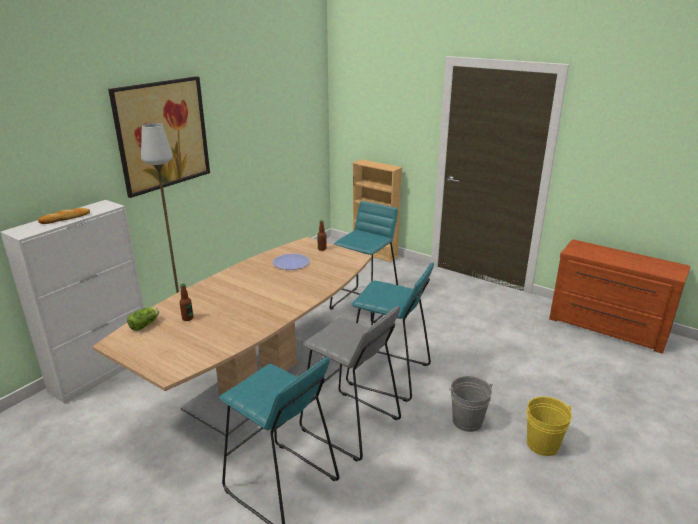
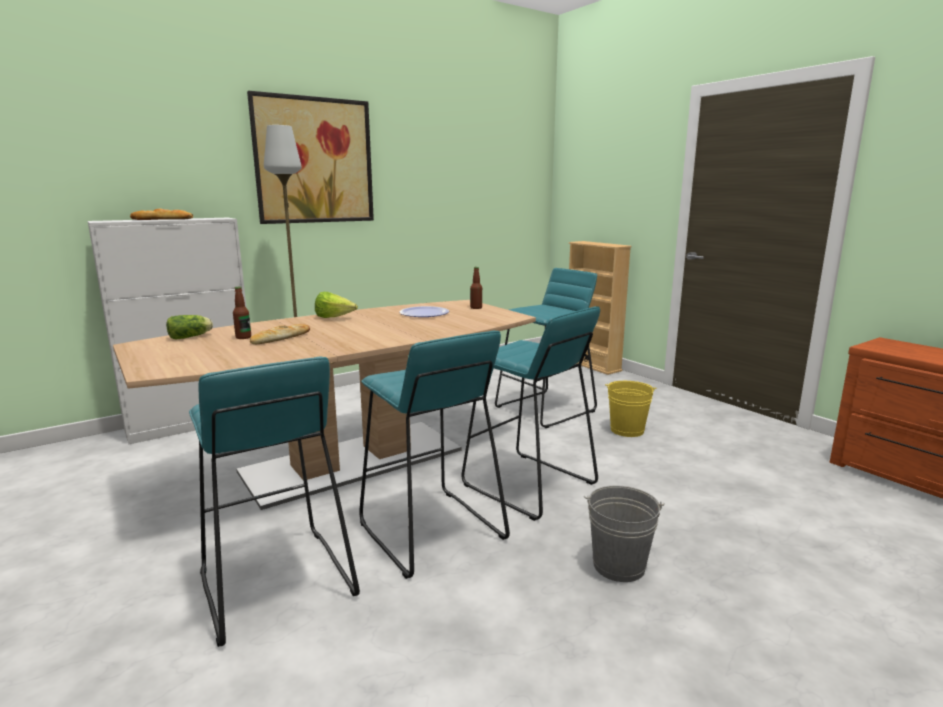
camera: 20 degrees right, 10 degrees down
grey stool [299,306,401,461] -> turquoise stool [359,330,510,579]
yellow bucket [525,396,572,456] -> yellow bucket moved to [605,381,656,437]
none -> bread [250,324,310,344]
none -> lettuce [315,292,358,318]

